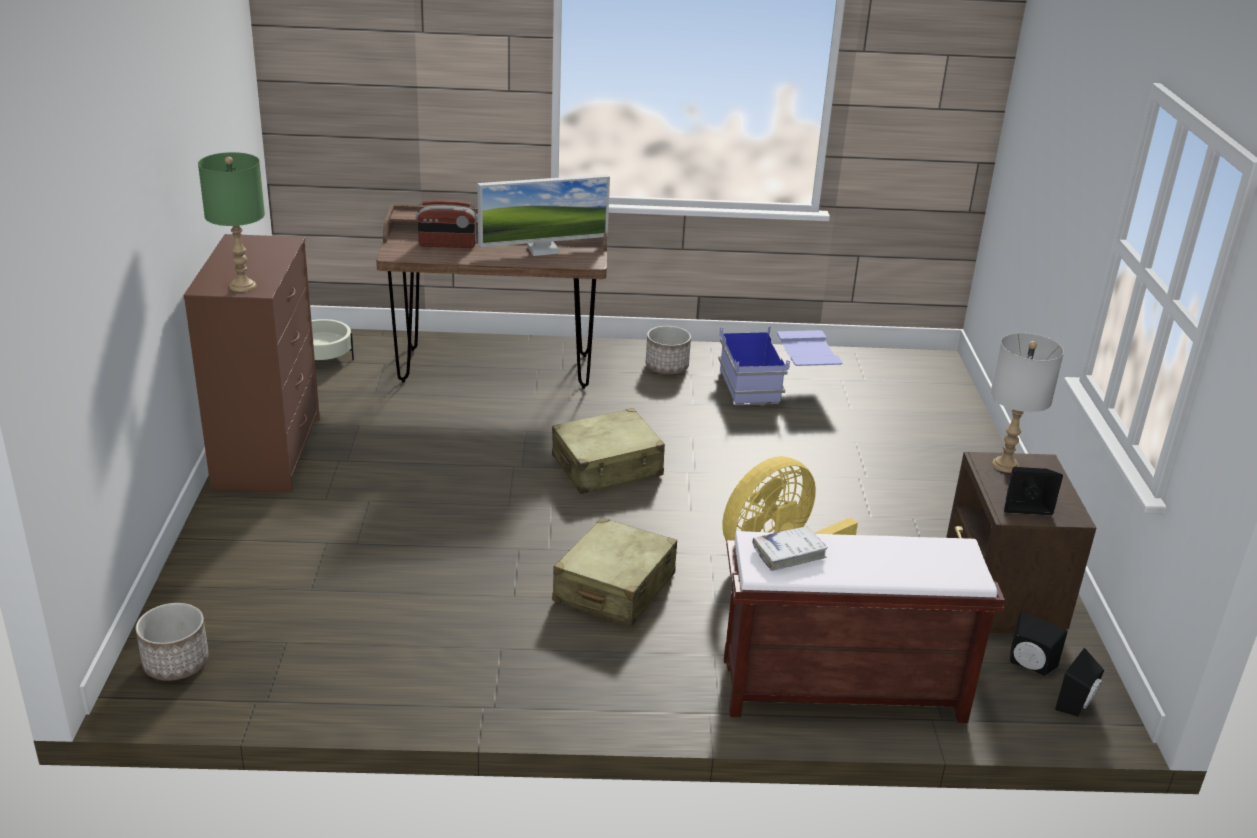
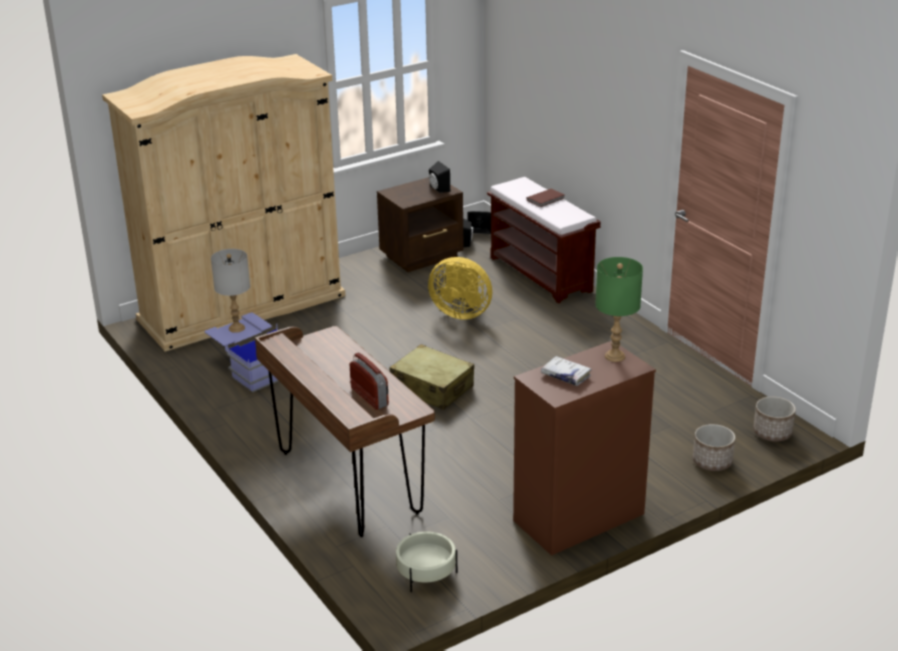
camera: 120 degrees left, 0 degrees up
monitor [477,174,610,256] -> none
beige suitcase [553,518,677,627] -> none
planter [646,326,691,374] -> planter moved to [693,424,735,471]
white book [753,526,828,571] -> white book moved to [541,356,592,386]
grey table lamp [990,333,1064,473] -> grey table lamp moved to [211,249,250,333]
none -> beige wardrobe [102,54,345,352]
none -> brown book [526,189,564,207]

